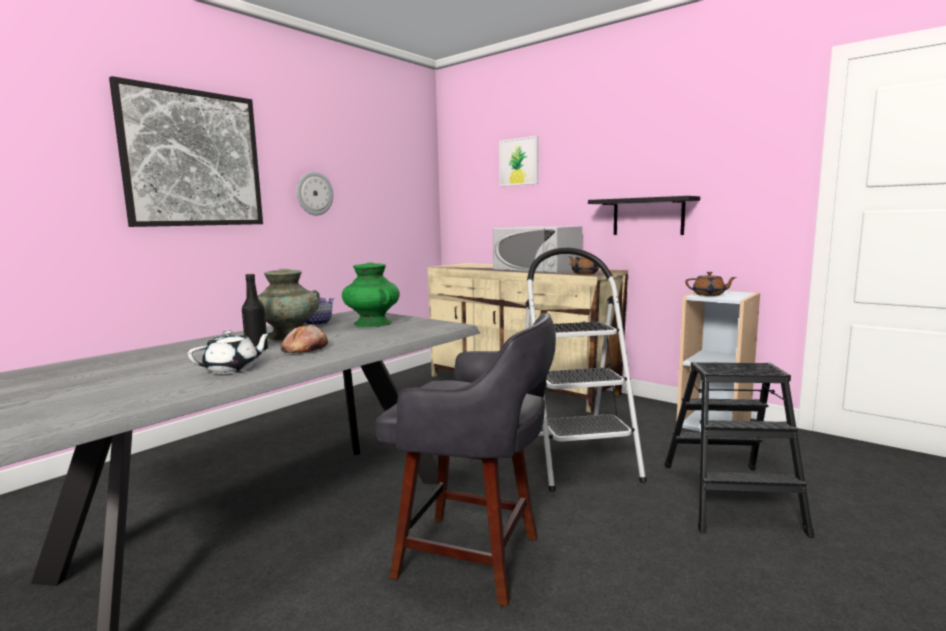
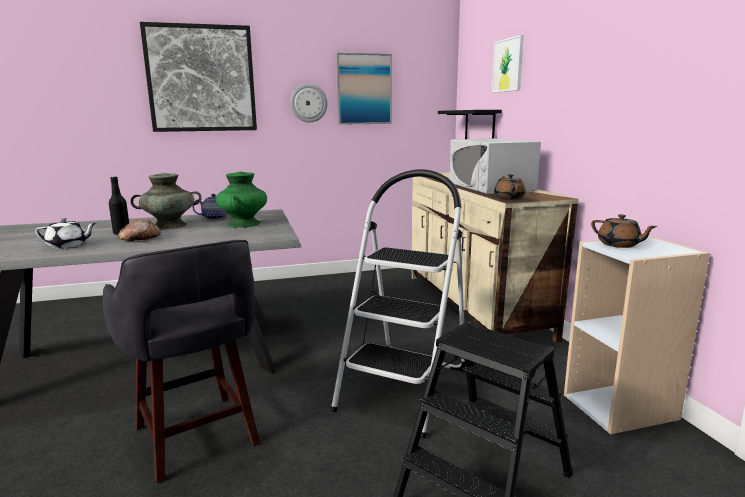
camera: 35 degrees right, 5 degrees up
black shelf [588,196,700,235] -> black shelf moved to [438,110,502,139]
none -> picture [336,53,392,125]

